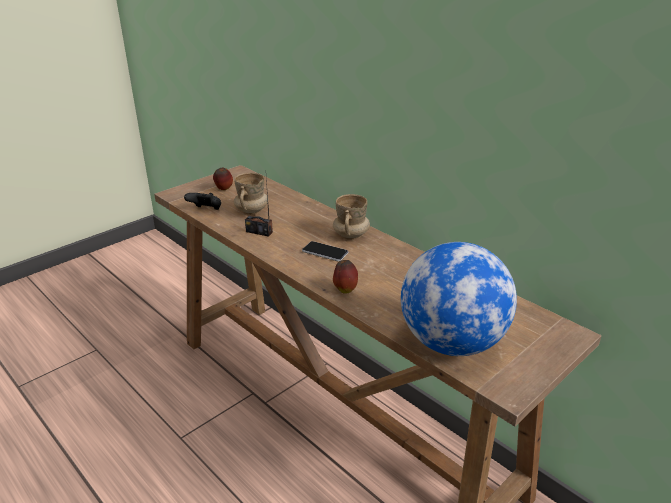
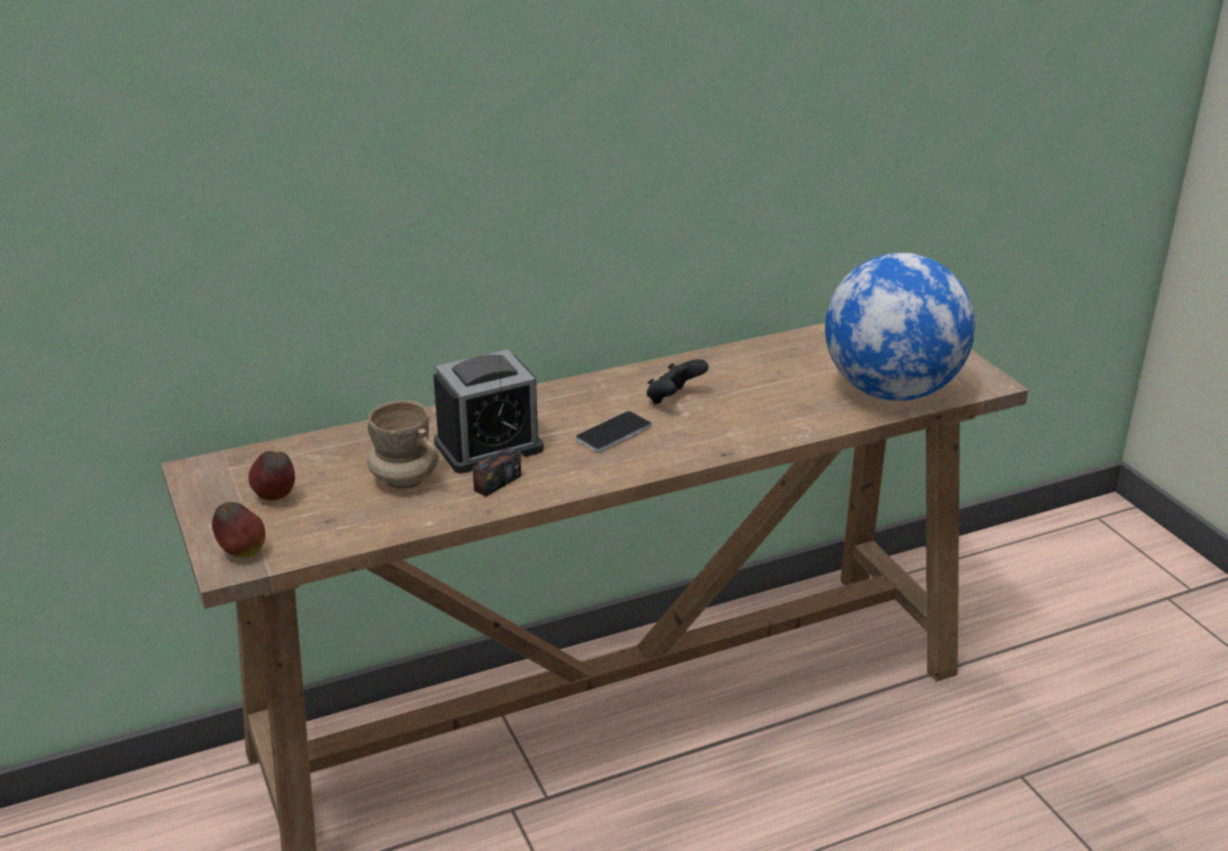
camera: 70 degrees left, 0 degrees up
black game controller [184,193,221,210] -> black game controller moved to [647,359,709,404]
beige mug [333,194,370,240] -> none
apple [333,260,358,294] -> apple moved to [212,502,266,558]
none -> alarm clock [433,350,544,473]

